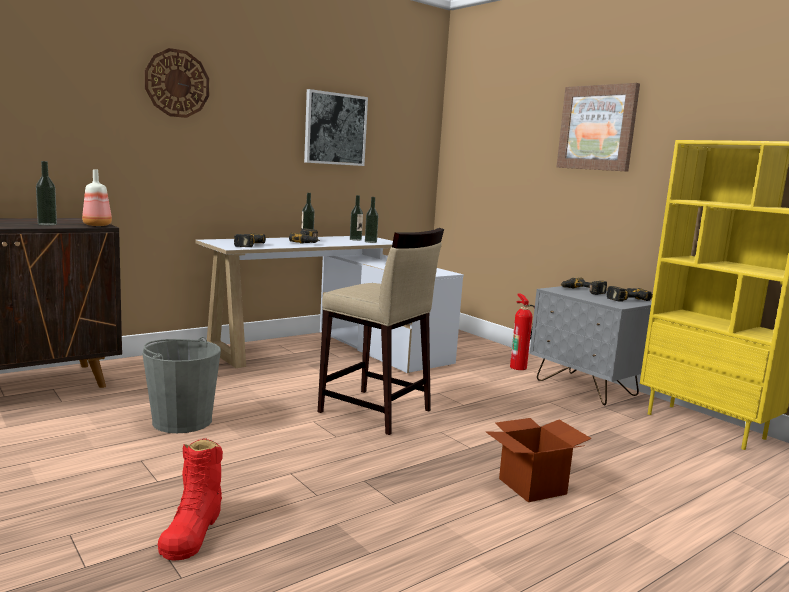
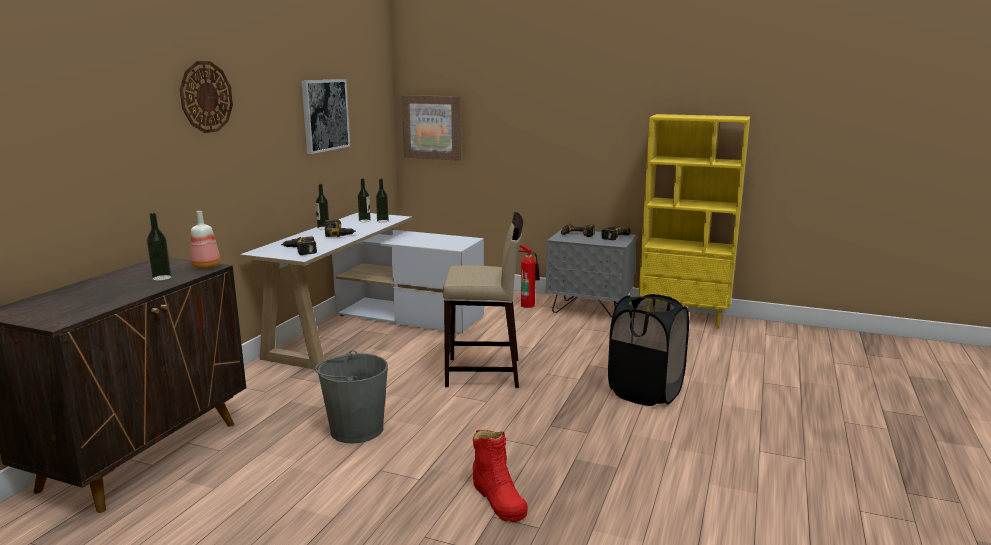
camera: 30 degrees left, 5 degrees up
cardboard box [485,418,592,502] -> black laundry basket [608,294,689,406]
picture [557,83,640,172] -> picture moved to [402,95,461,161]

